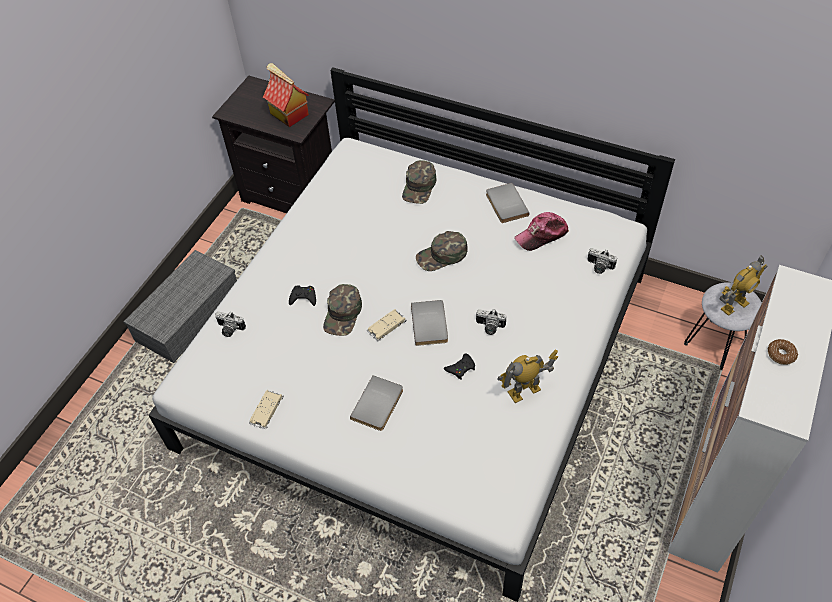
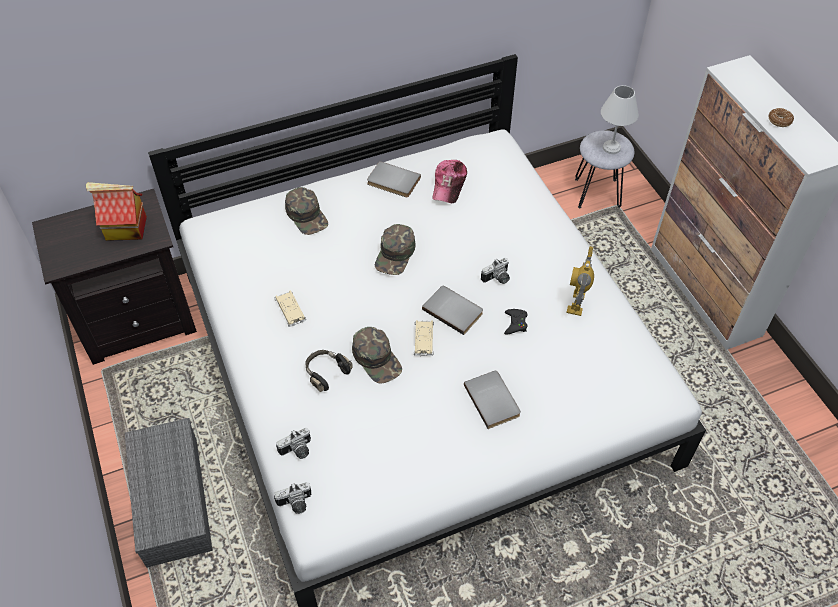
camera: 50 degrees left, 0 degrees up
beige toy car [249,390,284,429] -> beige toy car moved to [275,290,306,327]
black game controller [289,285,316,306] -> black headphones [305,350,353,392]
camera [588,248,617,274] -> camera moved to [274,482,311,514]
toy robot [720,255,768,316] -> white table lamp [601,85,639,154]

